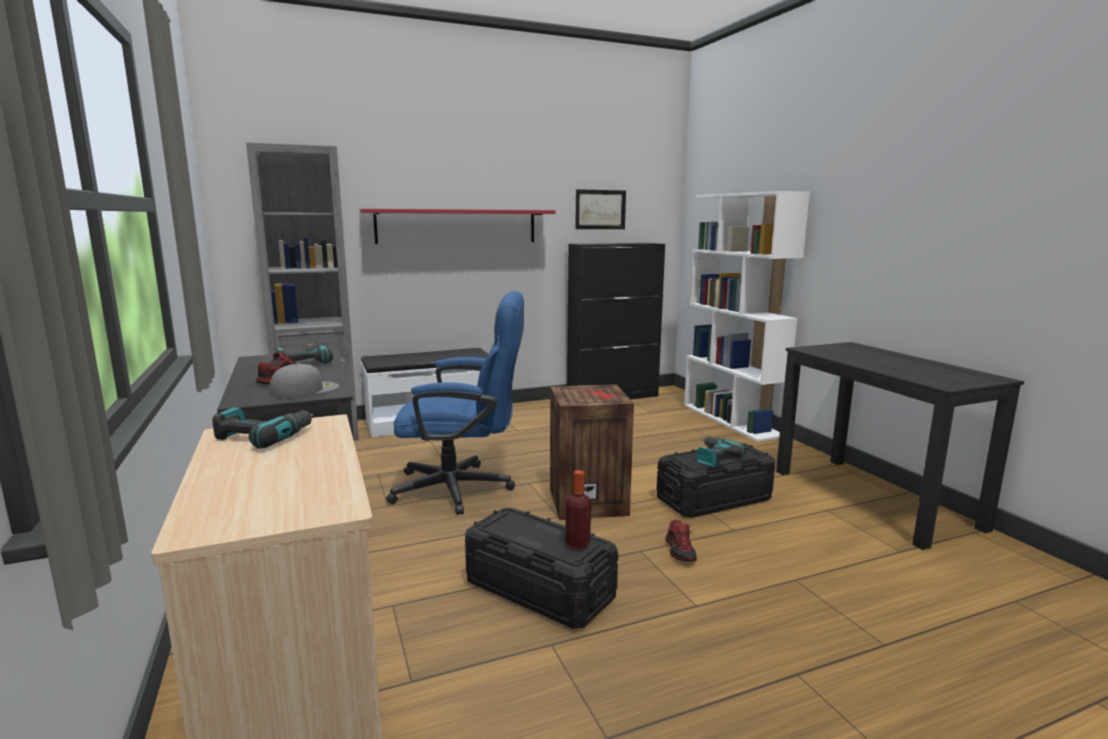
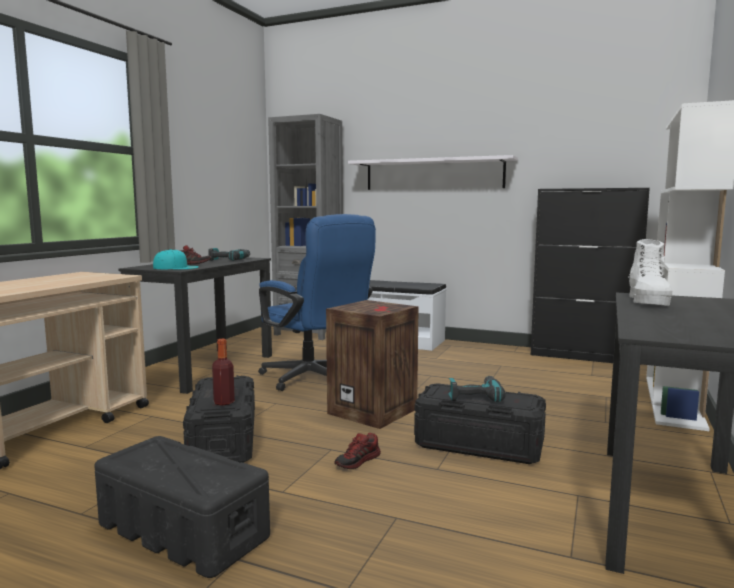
camera: 45 degrees right, 5 degrees down
power drill [212,407,313,449] -> none
grey cap [270,364,339,398] -> turquoise cap [153,249,199,269]
red shelf [360,209,555,244] -> white shelf [348,155,518,190]
picture [575,189,626,229] -> none
none -> black storage box [94,436,270,578]
none -> white boot [629,239,673,306]

